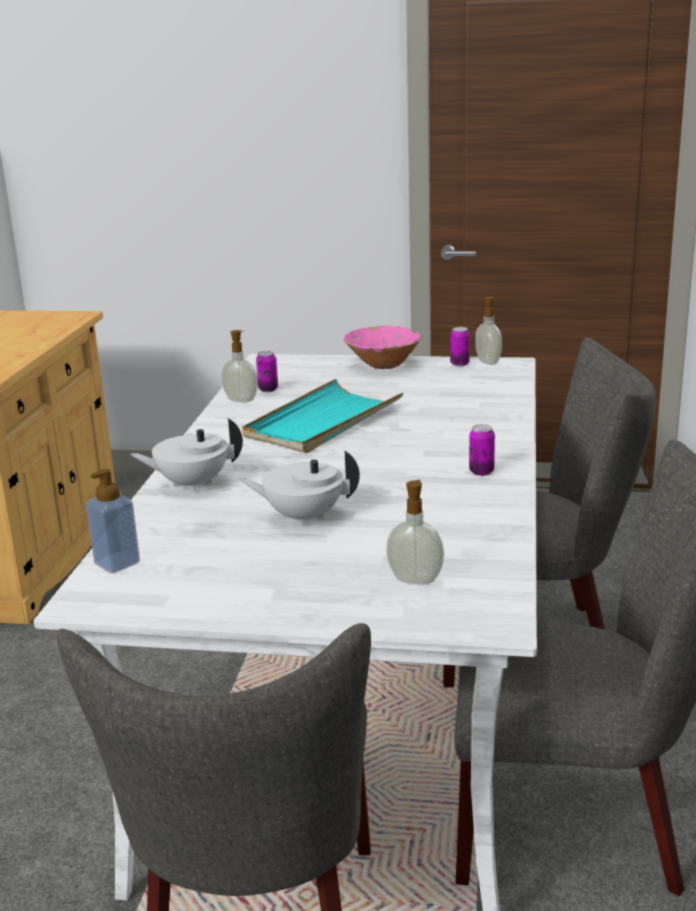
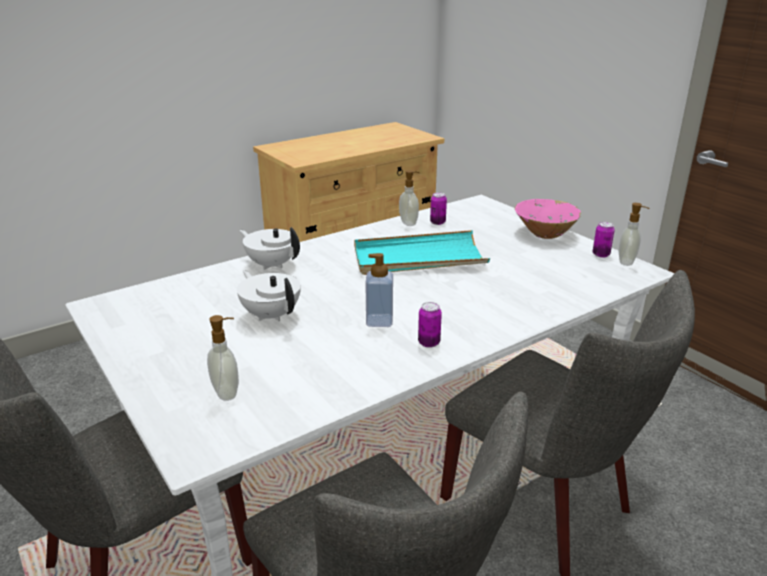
camera: 45 degrees right, 5 degrees up
soap dispenser [86,469,140,573] -> soap dispenser moved to [365,253,393,327]

